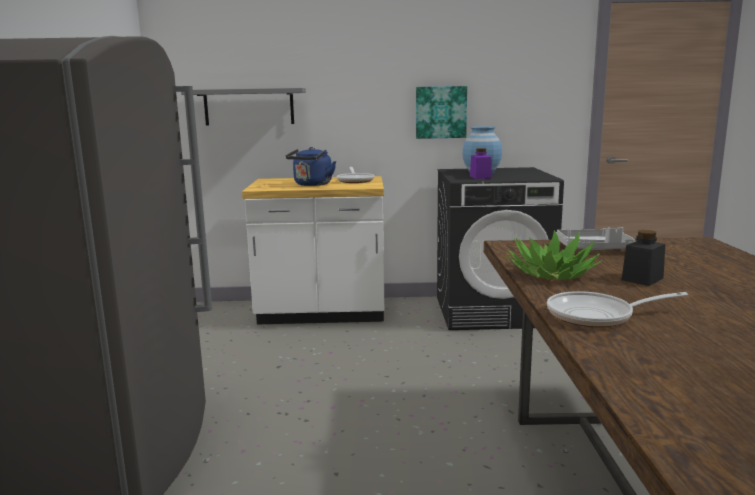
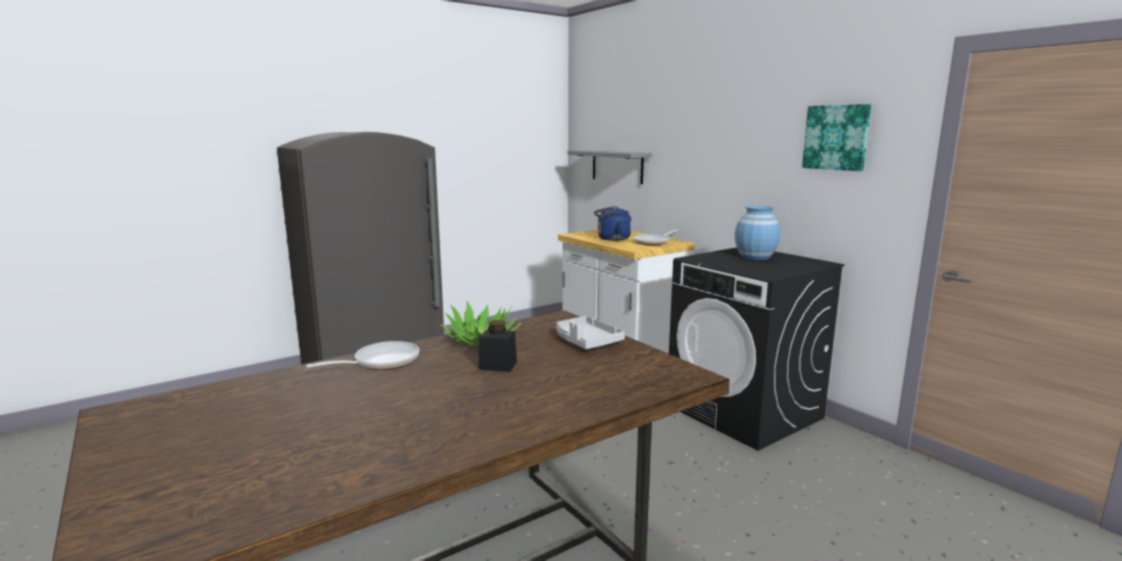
camera: 55 degrees right, 0 degrees up
picture [416,86,467,139] -> picture moved to [802,104,871,171]
purple jar [470,148,492,179] -> none
frying pan [547,291,688,327] -> frying pan turned 90 degrees clockwise [306,341,419,370]

